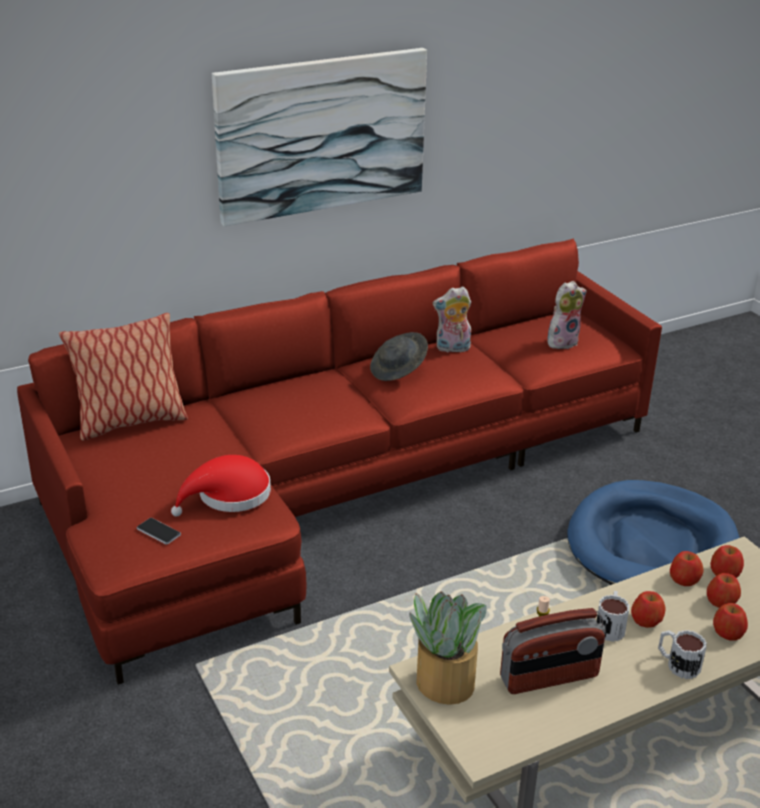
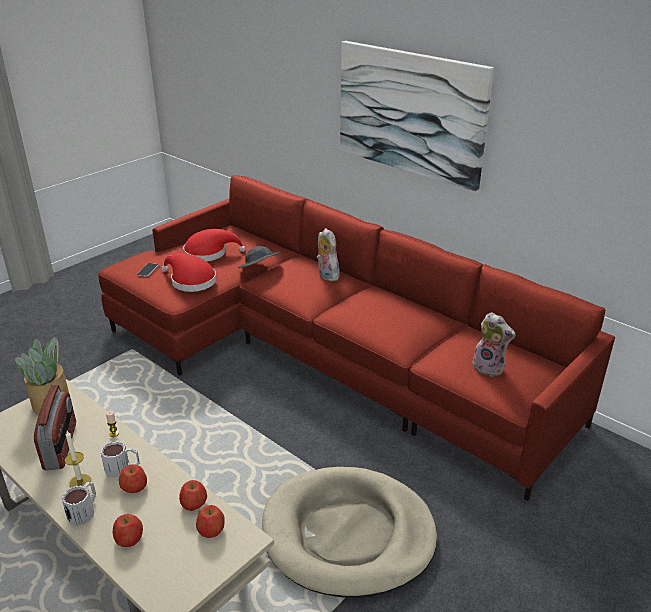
camera: 70 degrees right, 0 degrees up
pillow [59,313,188,441] -> none
grey hat [370,332,428,381] -> grey hat moved to [238,246,281,268]
plush toy [433,286,471,352] -> plush toy moved to [317,228,340,281]
radio [500,608,606,694] -> radio turned 150 degrees counterclockwise [34,384,76,470]
blue dog bed [567,480,740,585] -> beige dog bed [262,467,437,598]
apple [707,573,741,608] -> none
none -> candle [65,431,91,487]
none -> red hat [183,229,246,262]

